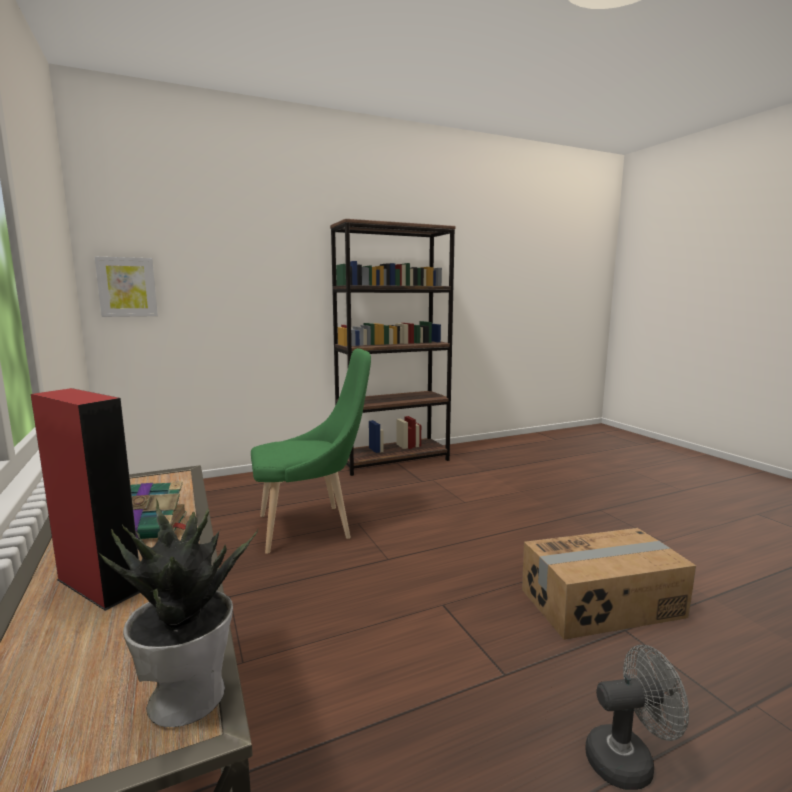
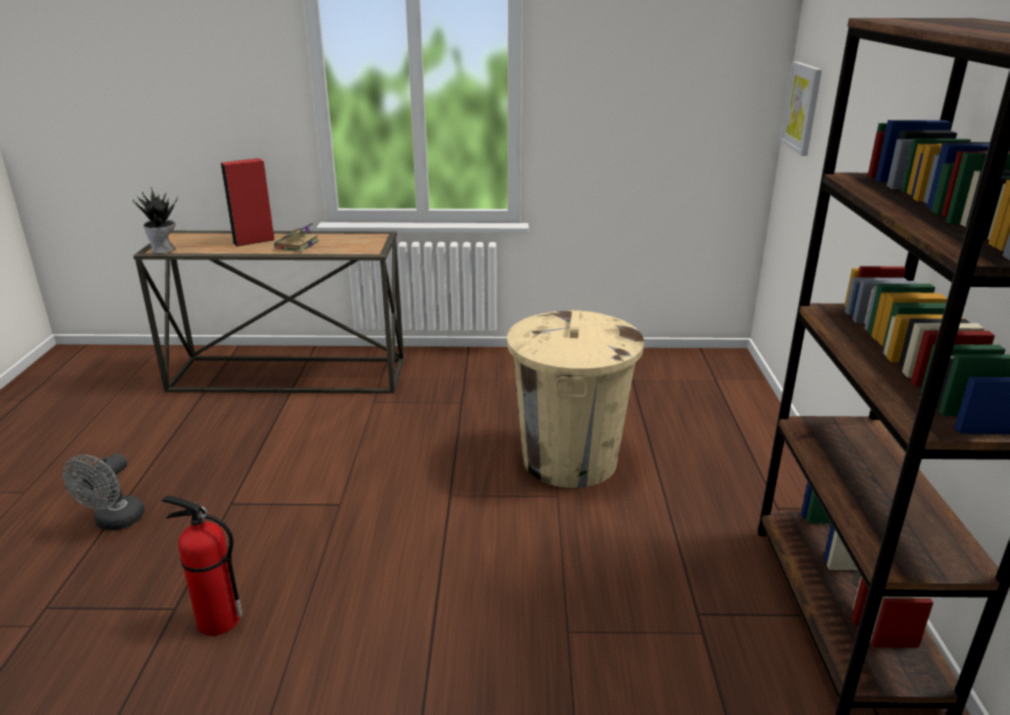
camera: 115 degrees right, 15 degrees up
green chair [251,348,371,554] -> beige trash can [507,310,644,488]
cardboard box [522,528,696,640] -> fire extinguisher [161,495,243,636]

